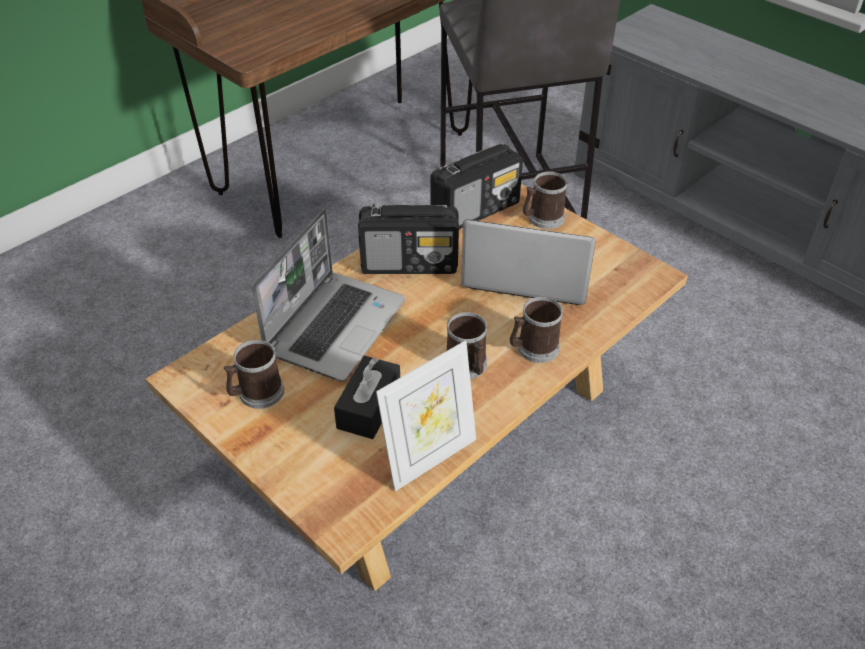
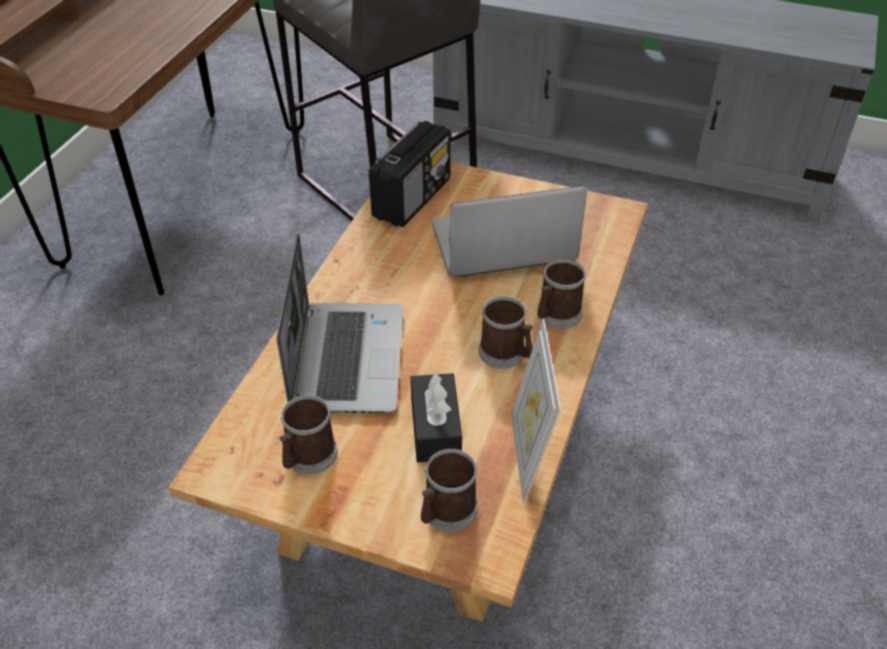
camera: 25 degrees left, 0 degrees up
radio [358,204,459,274] -> none
picture frame [376,340,476,492] -> picture frame turned 150 degrees clockwise [511,318,561,504]
mug [523,171,567,229] -> mug moved to [421,449,478,532]

